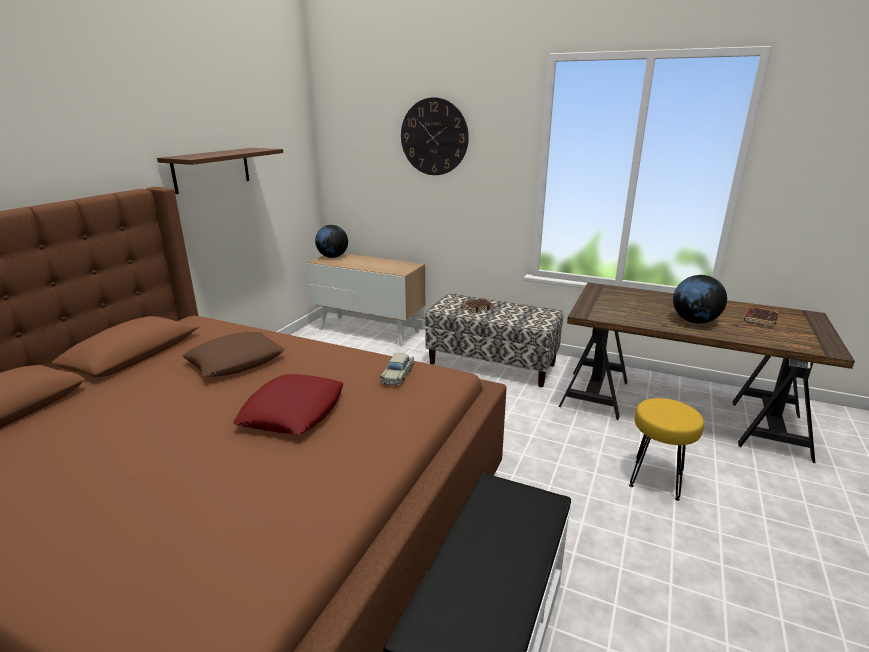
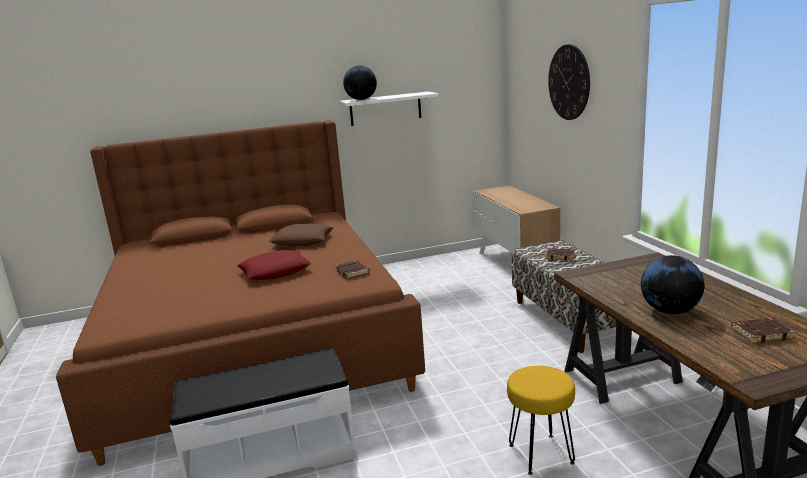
camera: 50 degrees right, 5 degrees down
brown shelf [157,148,283,194] -> white shelf [339,92,439,126]
globe [315,225,348,258] -> globe moved to [343,65,377,100]
beige toy car [380,353,414,386] -> brown book [335,260,370,279]

